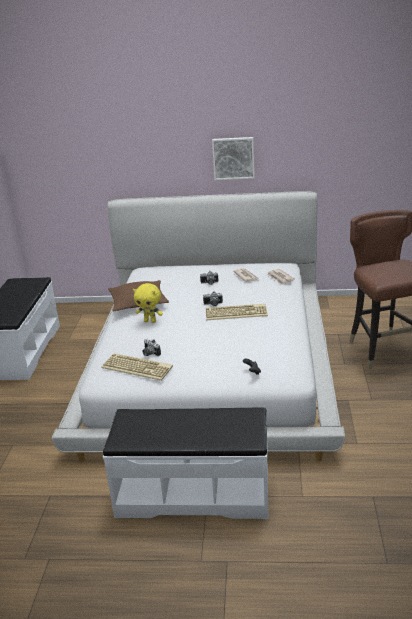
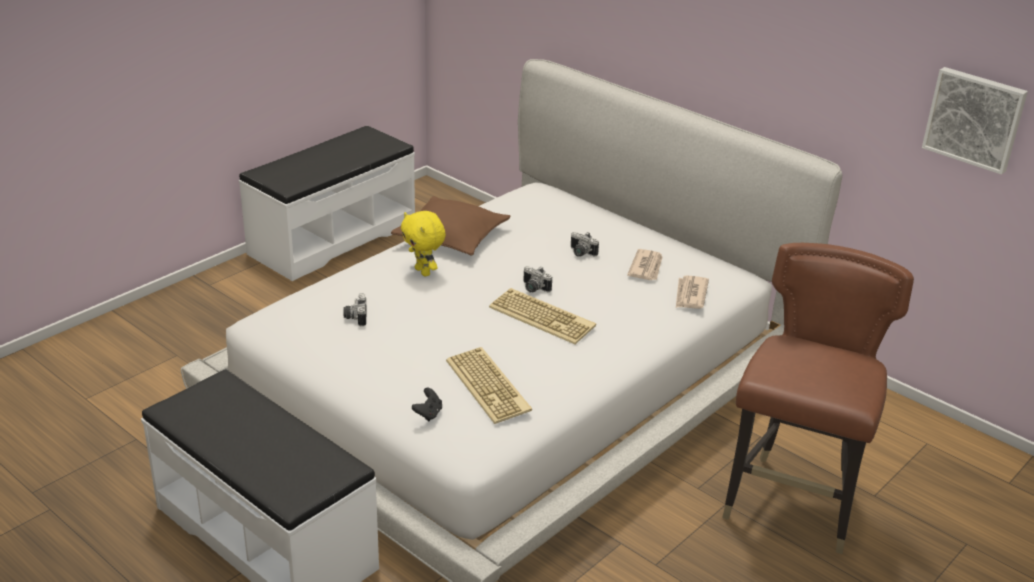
camera: 35 degrees right, 5 degrees up
keyboard [101,353,173,381] -> keyboard moved to [446,347,532,424]
picture [212,137,255,180] -> picture moved to [922,67,1028,175]

